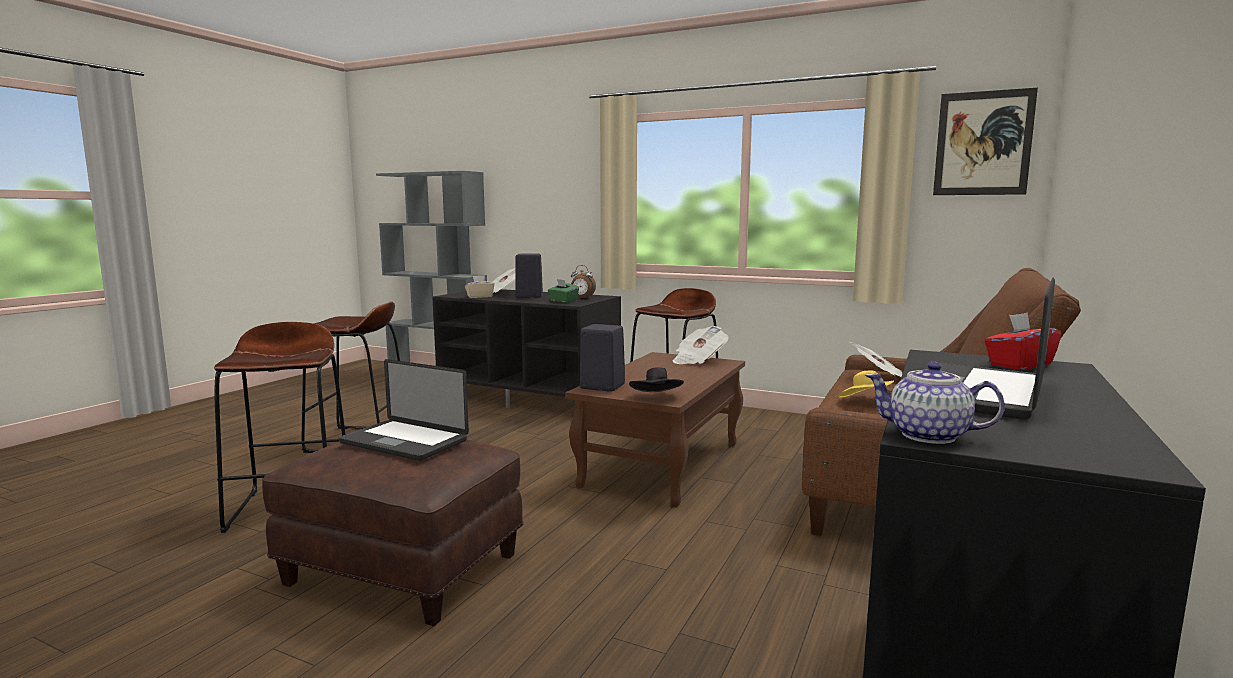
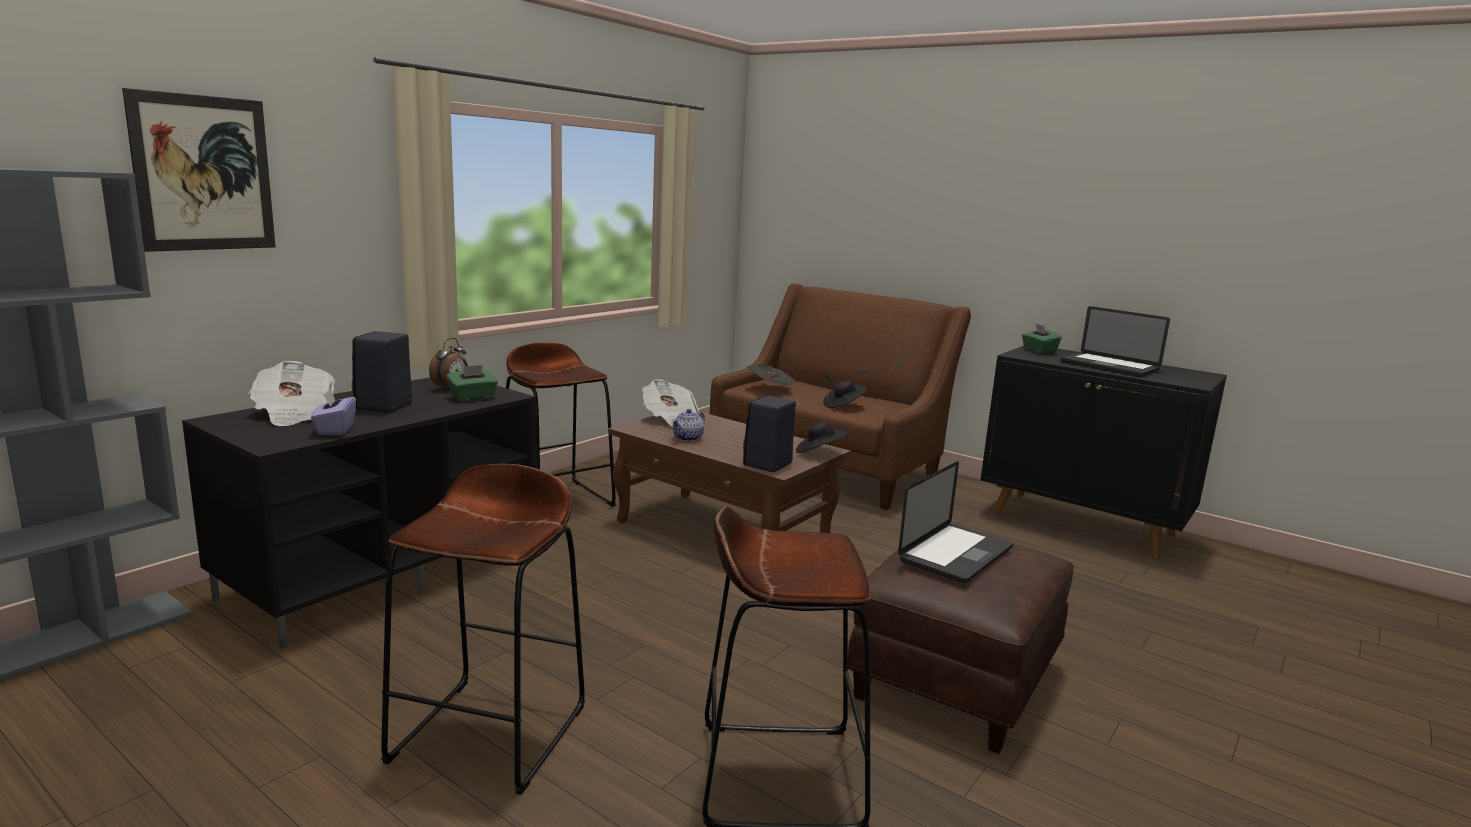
camera: 80 degrees left, 5 degrees up
beige tissue box [465,275,495,298] -> purple tissue box [311,388,356,435]
yellow hat [838,371,894,398] -> black hat [823,380,867,408]
teapot [865,362,1005,444] -> teapot moved to [672,409,705,442]
picture [933,88,1038,195] -> picture moved to [122,88,276,252]
red tissue box [984,313,1062,370] -> green tissue box [1022,324,1061,354]

